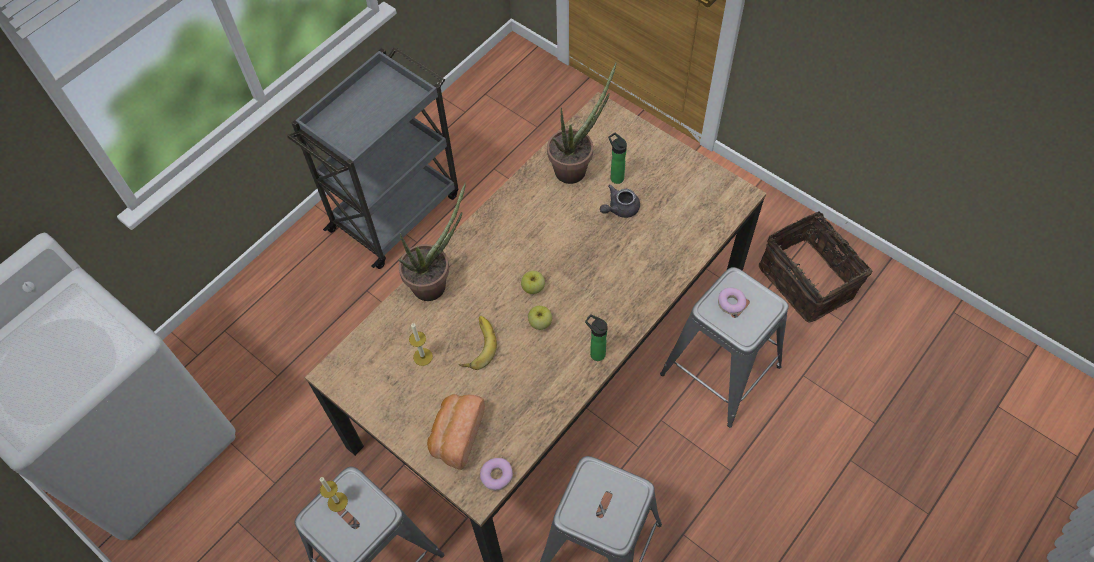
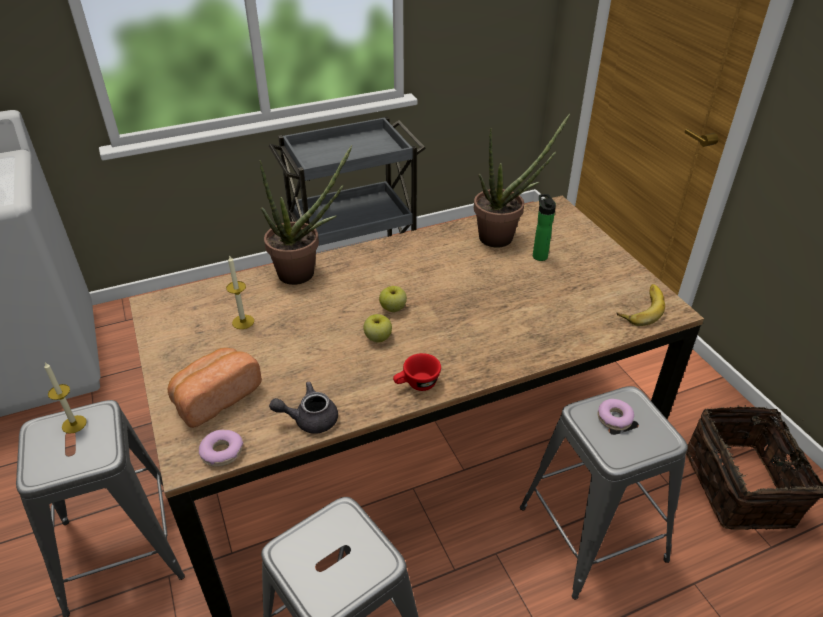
camera: 25 degrees right, 20 degrees down
banana [459,316,497,370] -> banana moved to [617,284,665,326]
bottle [585,314,608,361] -> red cup [393,353,441,391]
grey teapot [600,185,640,218] -> grey teapot moved to [269,381,338,434]

